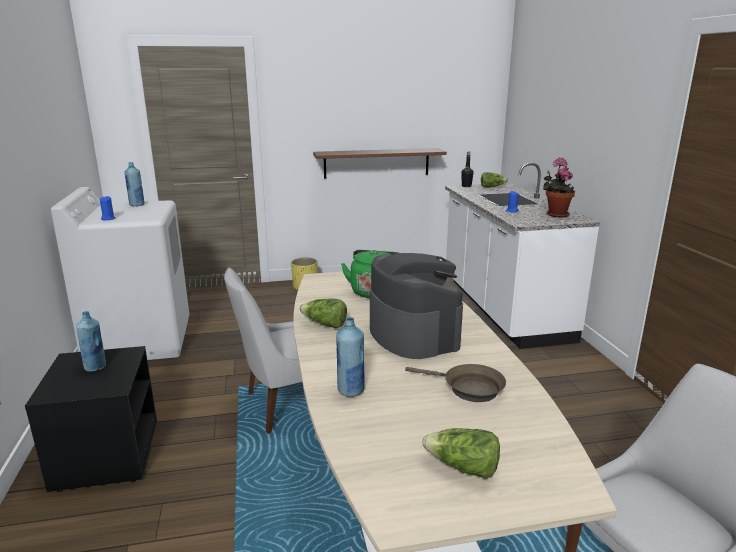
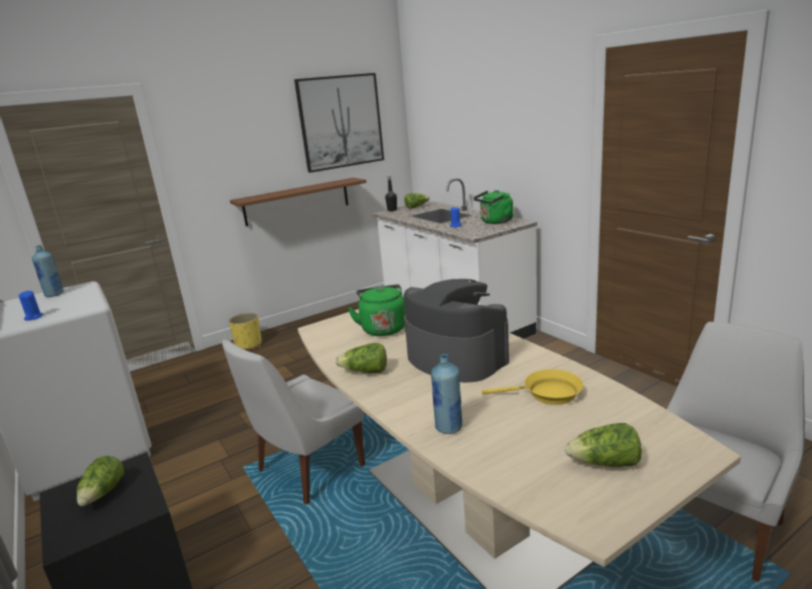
camera: 20 degrees left, 0 degrees up
blue bottle [76,311,106,372] -> lettuce [77,456,124,506]
brown frying pan [405,364,506,402] -> yellow frying pan [482,369,583,405]
potted plant [543,157,575,218] -> green kettle [474,190,513,224]
none -> picture [294,73,384,173]

